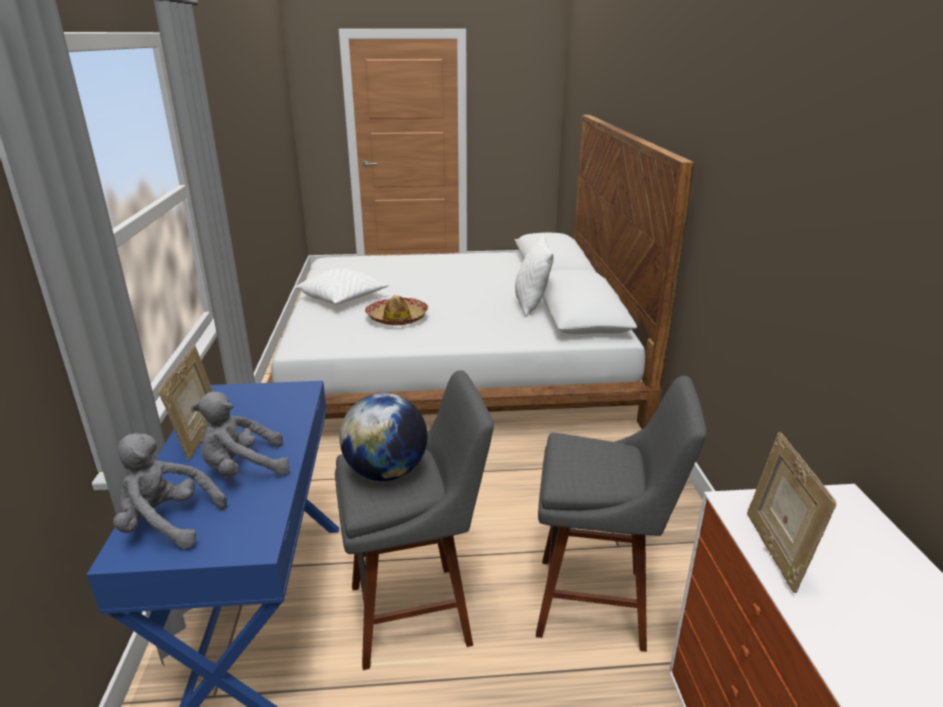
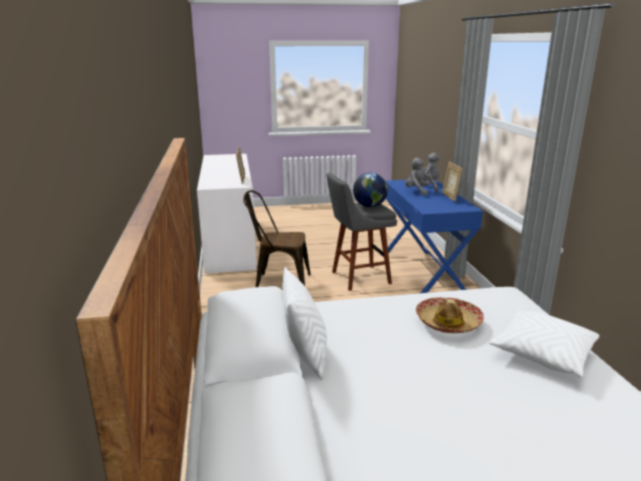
camera: 175 degrees right, 5 degrees down
grey plush toy [192,392,290,478] -> grey plush toy turned 105 degrees counterclockwise [405,158,439,196]
grey stool [536,376,707,652] -> brown chair [243,190,311,287]

